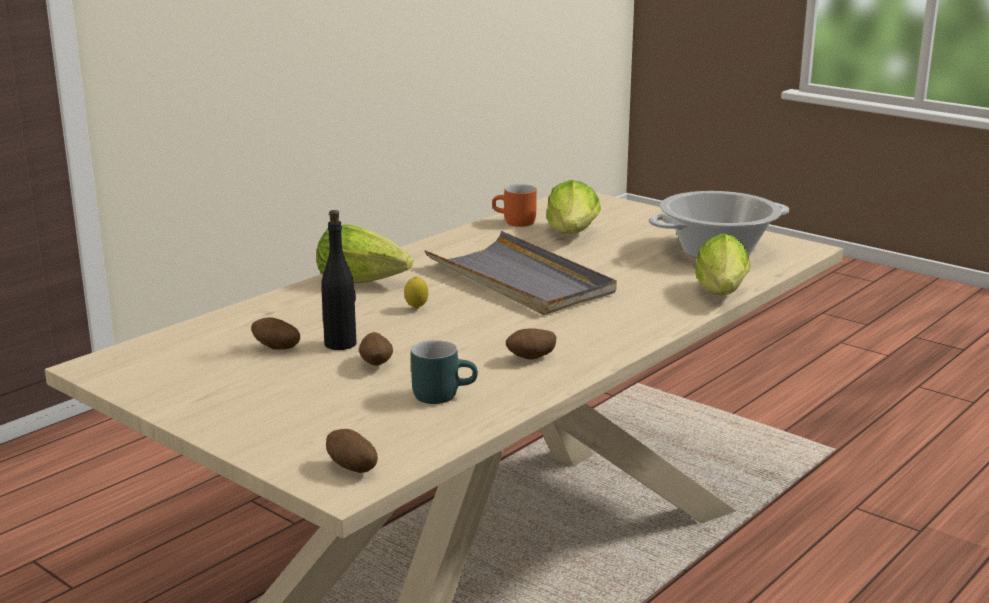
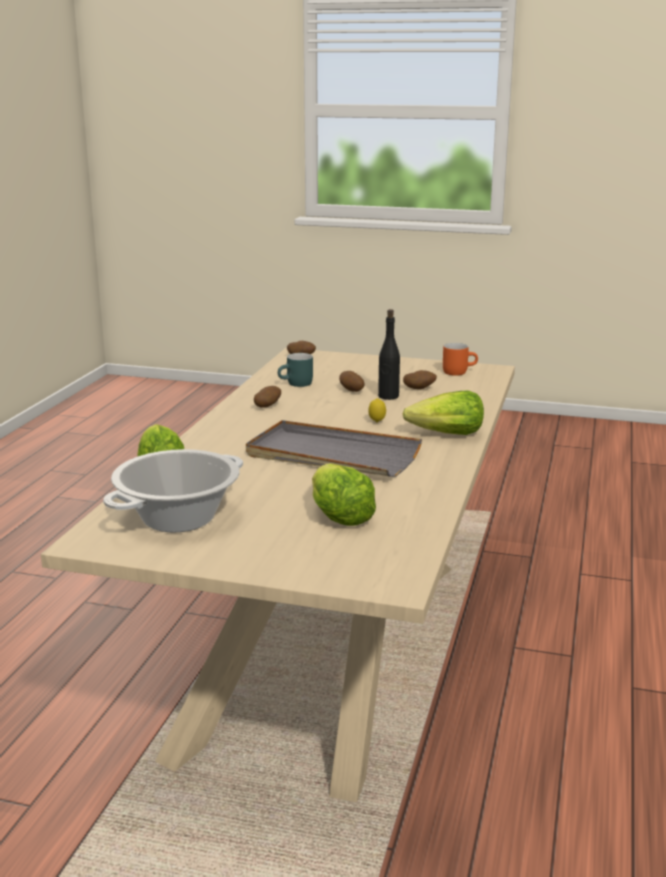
camera: 155 degrees right, 0 degrees up
orange mug [492,184,537,227] -> orange mug moved to [443,343,478,376]

